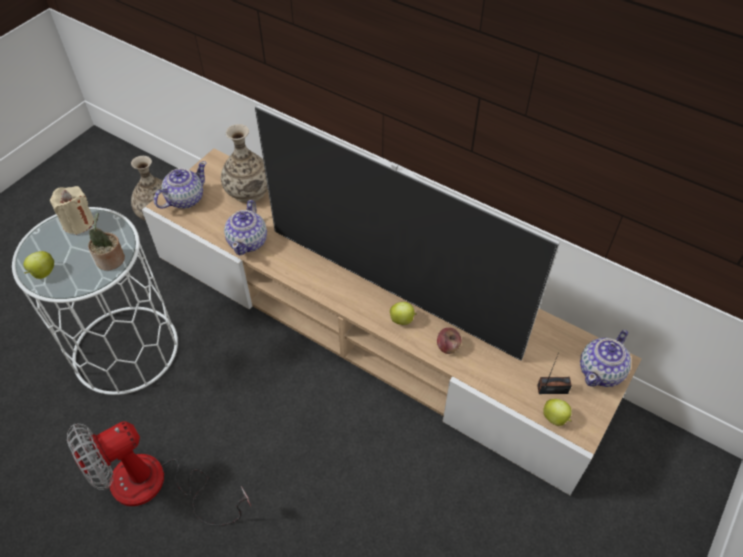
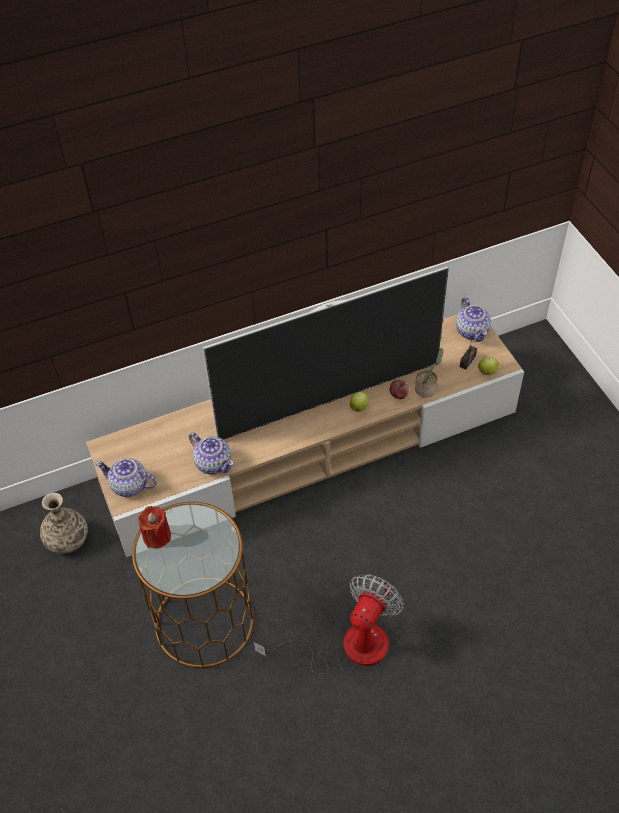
camera: 55 degrees left, 0 degrees up
white side table [12,207,178,395] -> brown side table [132,502,254,668]
apple [23,251,54,279] -> none
beige candle [50,186,94,235] -> red candle [138,506,171,548]
fan [67,421,251,526] -> fan turned 150 degrees counterclockwise [254,574,404,675]
potted plant [88,212,125,271] -> potted plant moved to [415,348,443,398]
teapot [154,161,206,209] -> teapot turned 60 degrees counterclockwise [95,458,157,497]
vase [221,124,268,203] -> none

